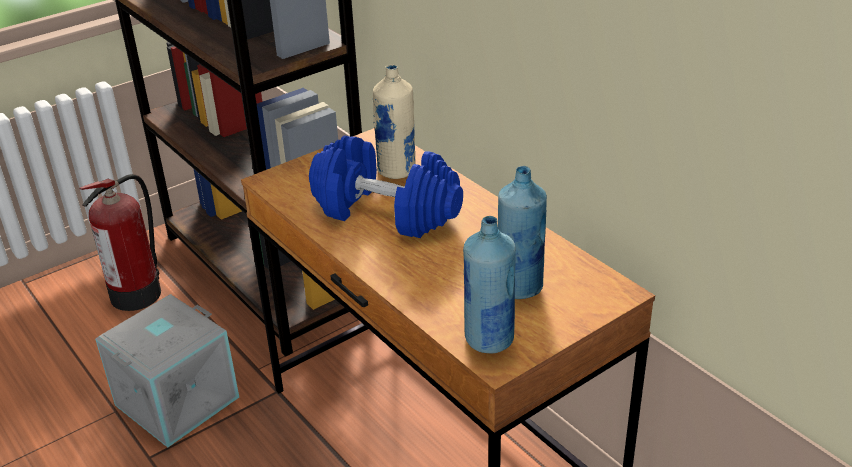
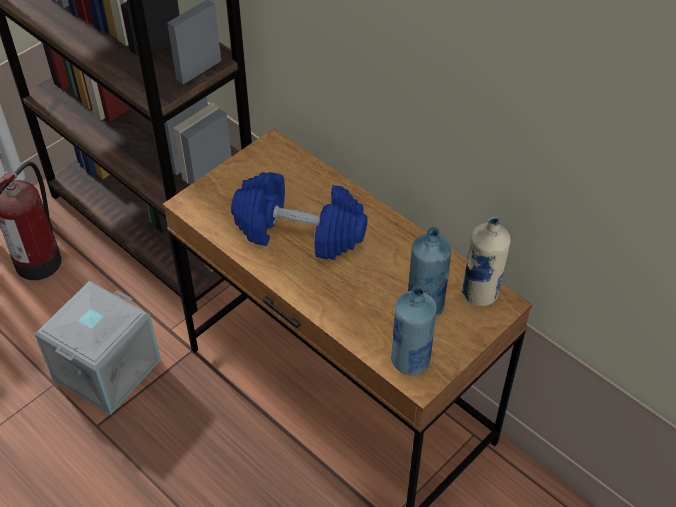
camera: 10 degrees left, 15 degrees up
beige bottle [373,64,416,179] -> beige bottle moved to [461,217,511,306]

